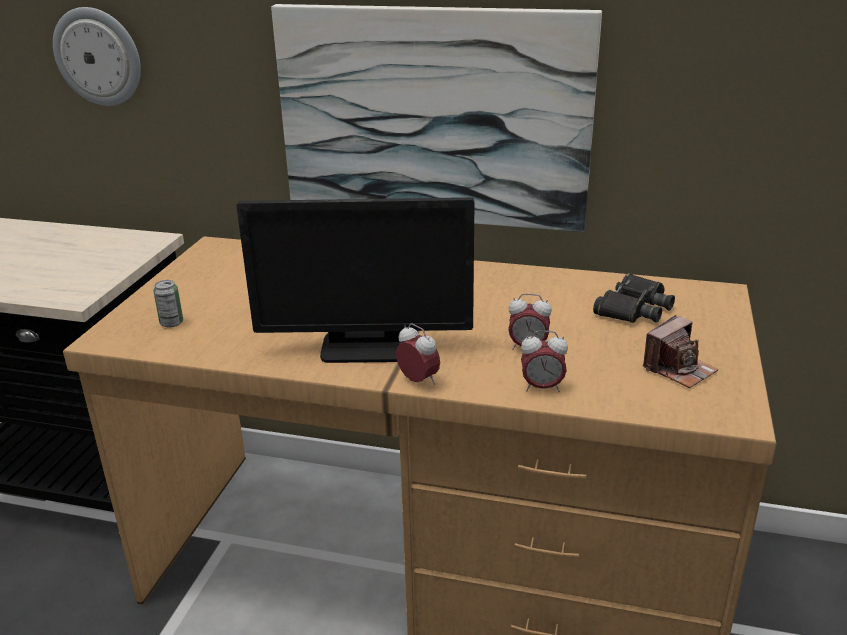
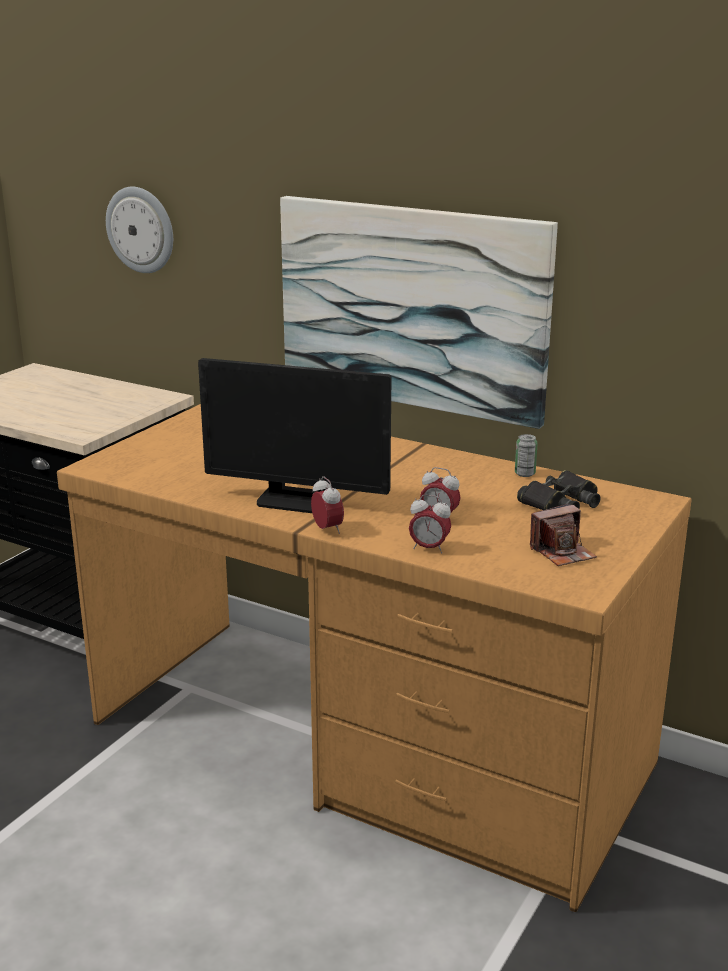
camera: 15 degrees right, 5 degrees down
can [153,280,183,328] -> can moved to [515,434,538,477]

